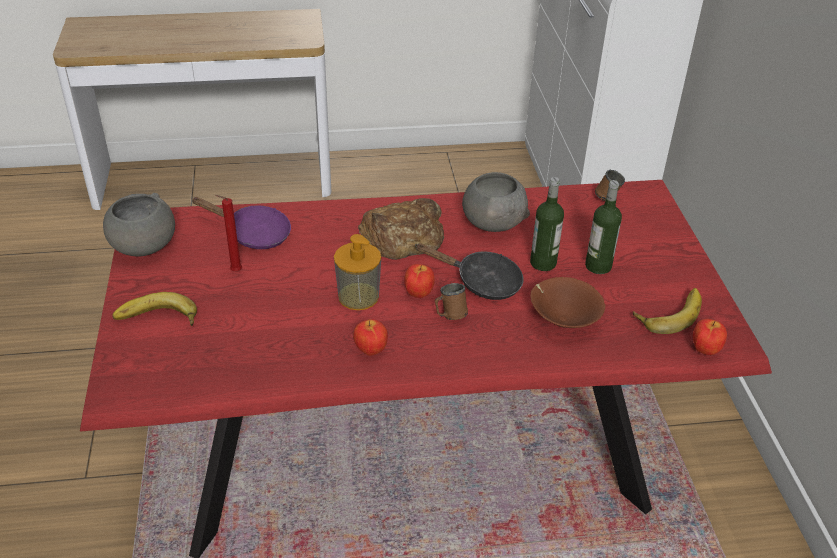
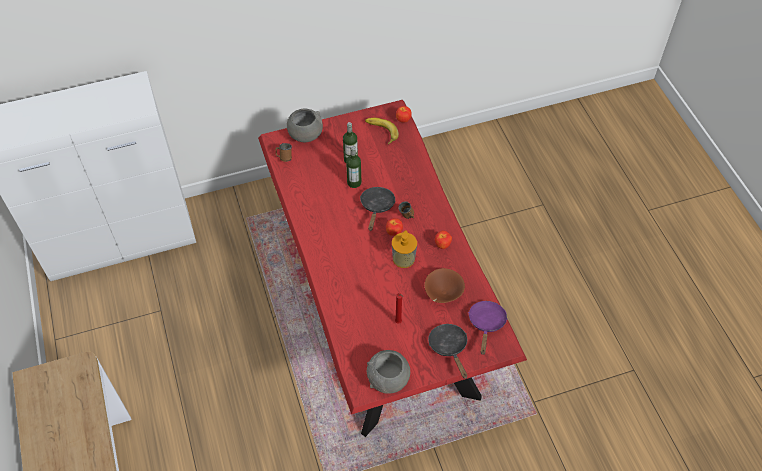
camera: 100 degrees left, 15 degrees up
banana [112,292,197,326] -> black frying pan [428,324,467,379]
purple frying pan [191,197,291,249] -> purple frying pan moved to [468,301,508,355]
bread [358,198,444,260] -> none
grey bowl [462,172,530,232] -> grey bowl moved to [287,108,323,142]
brown bowl [530,277,605,328] -> brown bowl moved to [425,268,465,303]

